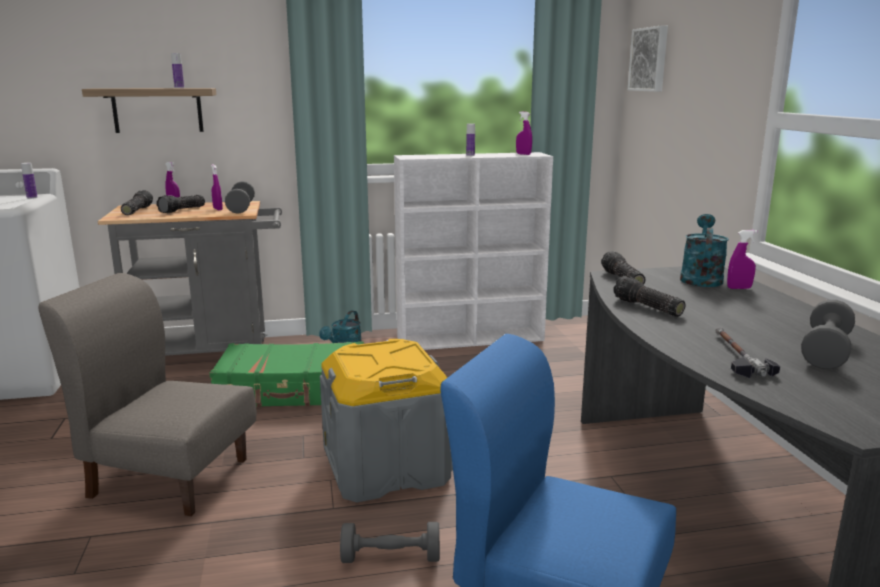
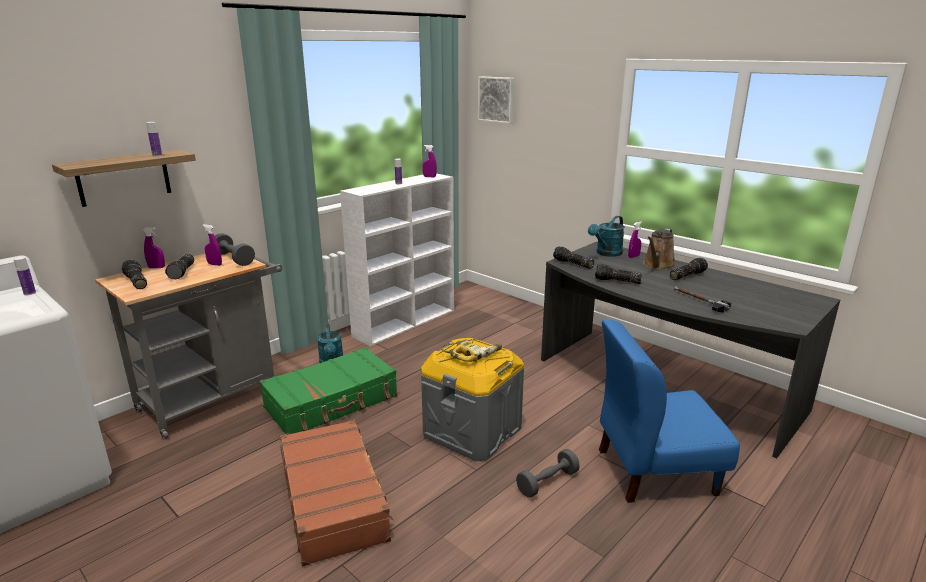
camera: 35 degrees left, 5 degrees up
grey chair [39,273,256,516] -> brown suitcase [280,420,394,566]
turquoise watering can [680,214,729,287] -> turquoise watering can turned 120 degrees counterclockwise [588,216,625,257]
grey dumbbell [801,300,855,369] -> none
none -> power drill [441,339,502,362]
none -> brown watering can [643,229,676,270]
none -> flashlight [670,258,708,280]

